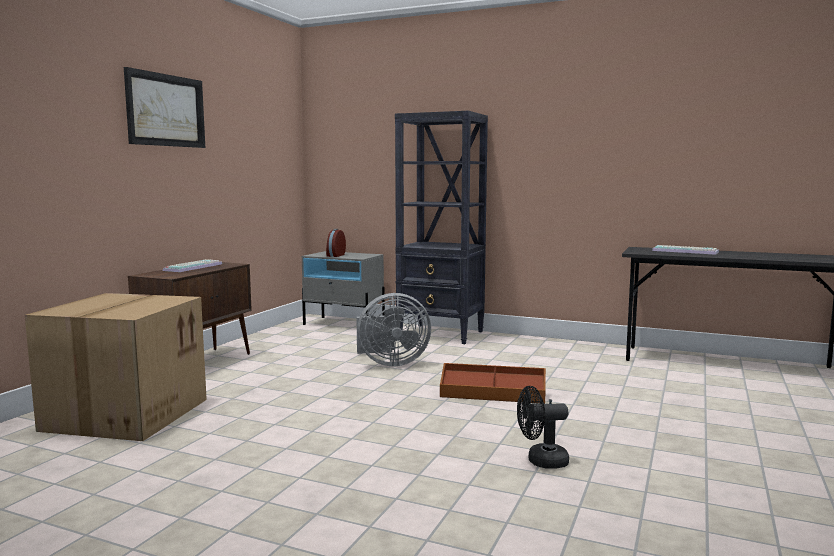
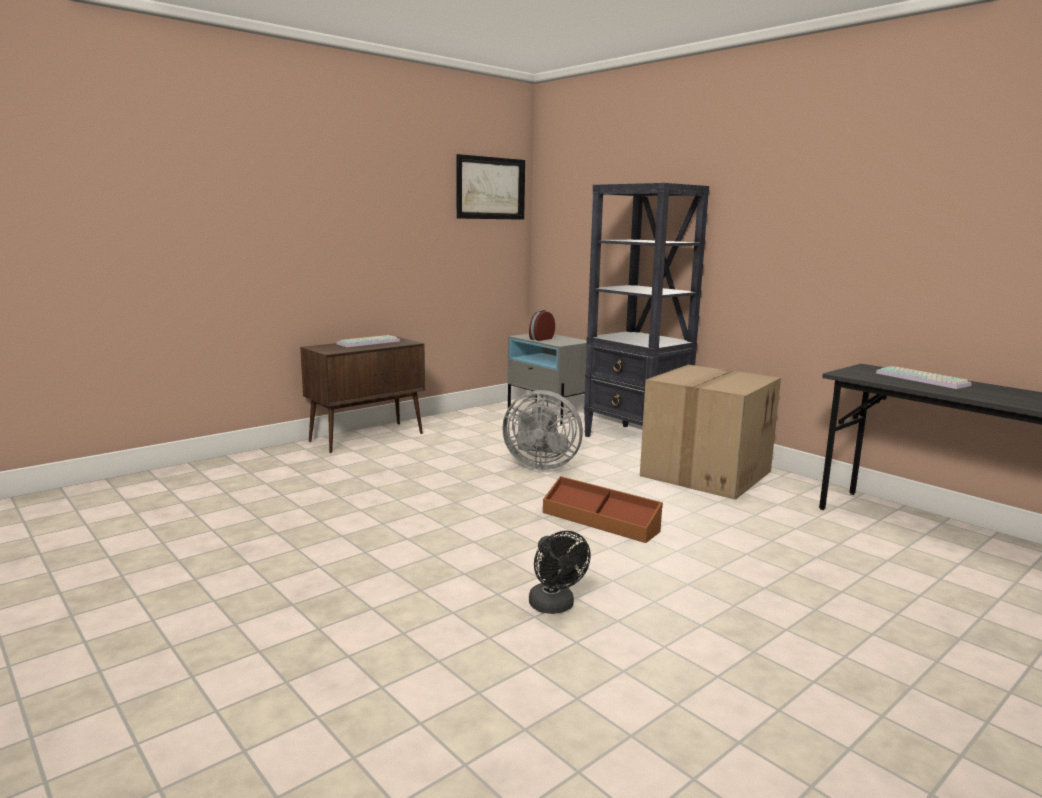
camera: 25 degrees right, 5 degrees up
cardboard box [25,293,207,441] -> cardboard box moved to [640,365,781,500]
picture [124,67,205,148] -> picture moved to [456,154,525,220]
black fan [517,386,569,469] -> black fan turned 135 degrees counterclockwise [529,531,591,614]

